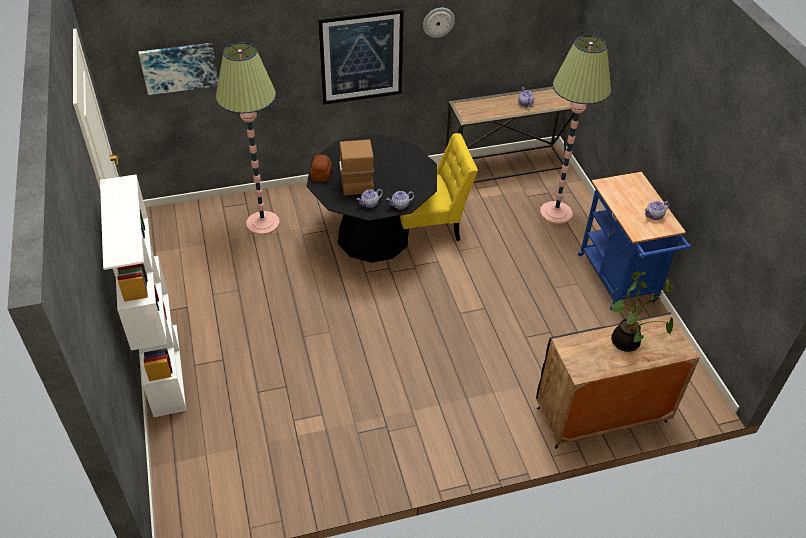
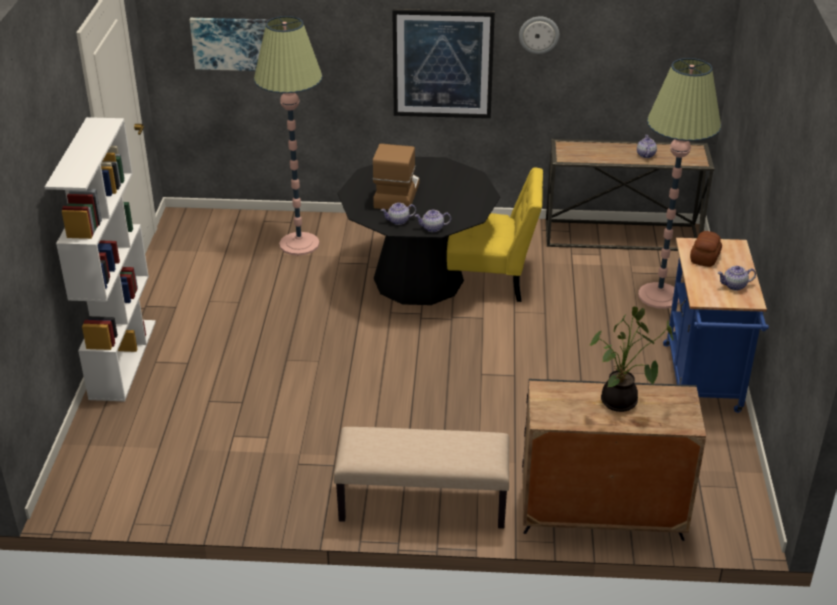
camera: 20 degrees right, 10 degrees down
bread [310,154,332,182] -> bread moved to [690,231,722,267]
none -> beige bench [334,427,509,529]

